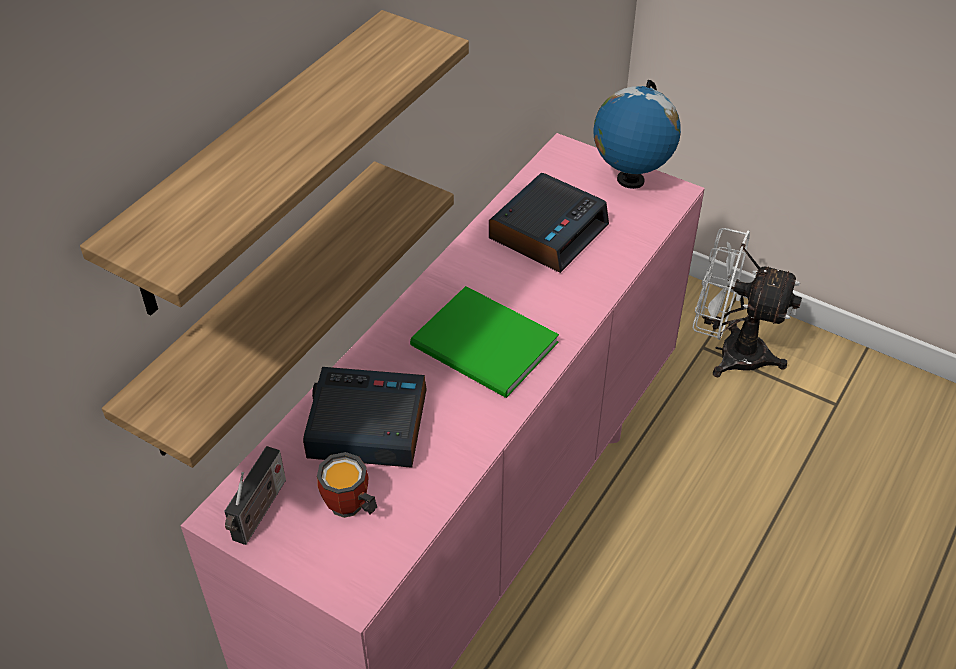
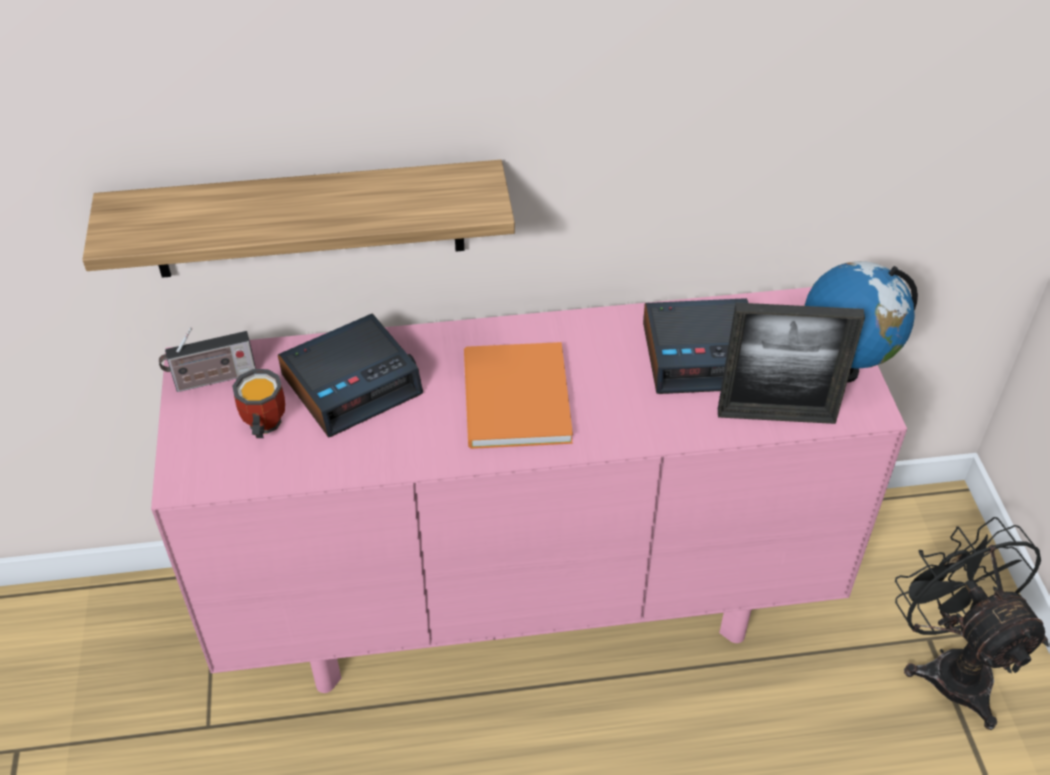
camera: 50 degrees right, 0 degrees up
shelf [80,10,469,316] -> none
alarm clock [303,367,427,468] -> alarm clock turned 90 degrees clockwise [278,314,423,438]
green book [410,286,559,398] -> orange book [464,342,573,449]
white fan [692,228,802,377] -> black fan [895,517,1049,730]
none -> picture frame [718,303,865,424]

